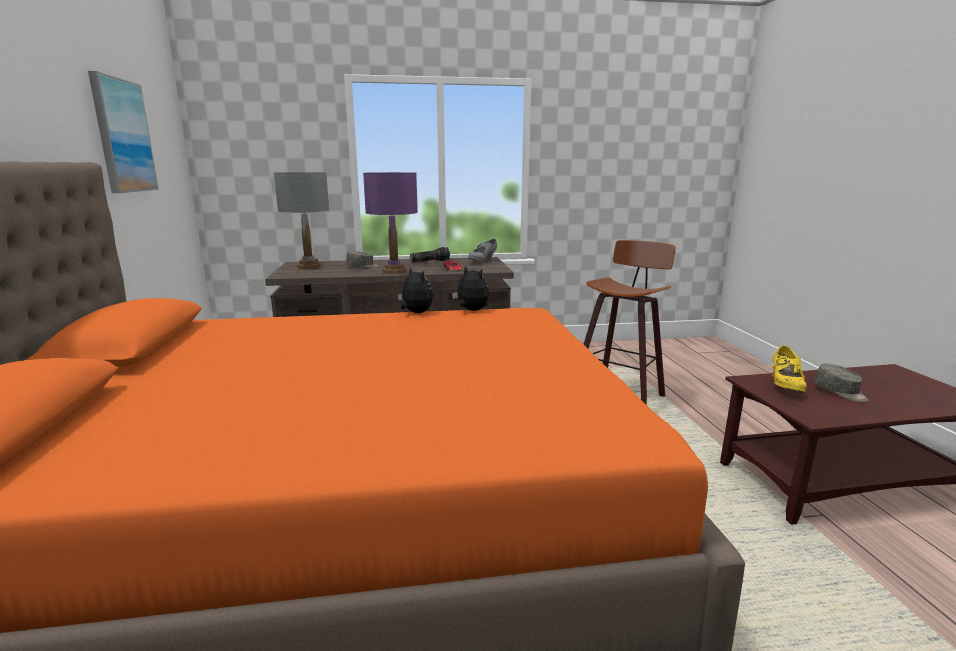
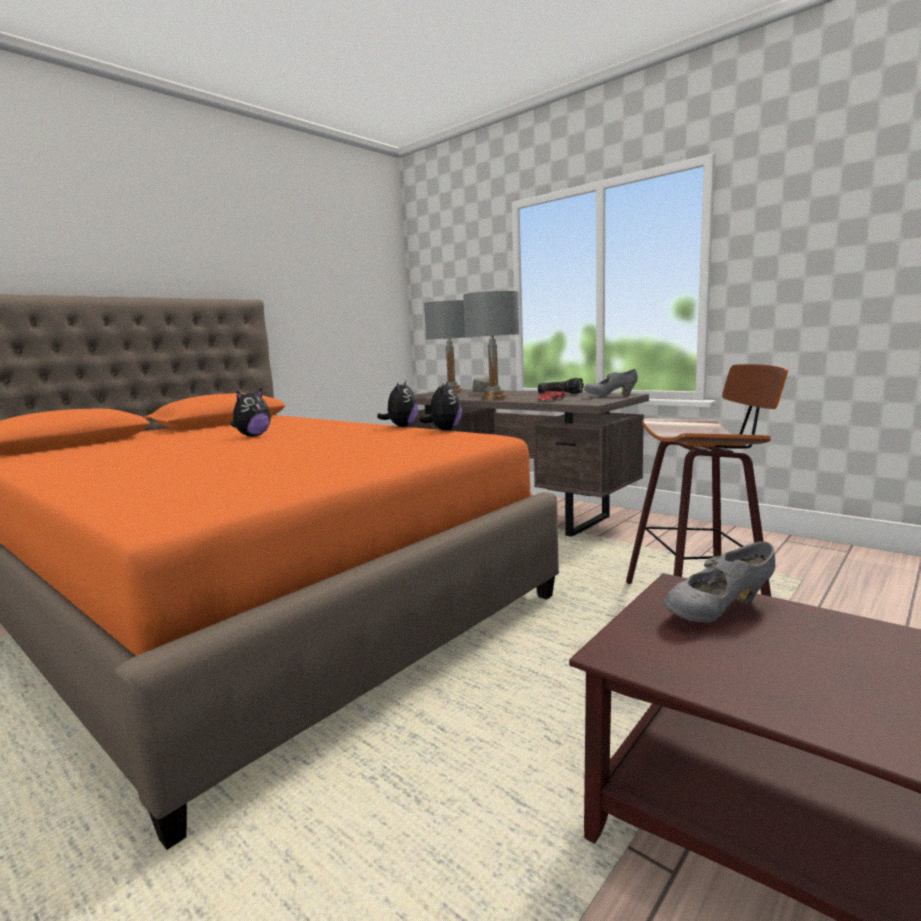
camera: 50 degrees right, 5 degrees down
picture [88,71,159,193] -> none
purple table lamp [363,172,418,274] -> grey table lamp [463,291,519,400]
yellow shoe [772,346,807,393] -> grey shoe [664,541,776,623]
grey cap [814,363,869,402] -> none
none -> plush toy [230,388,271,436]

